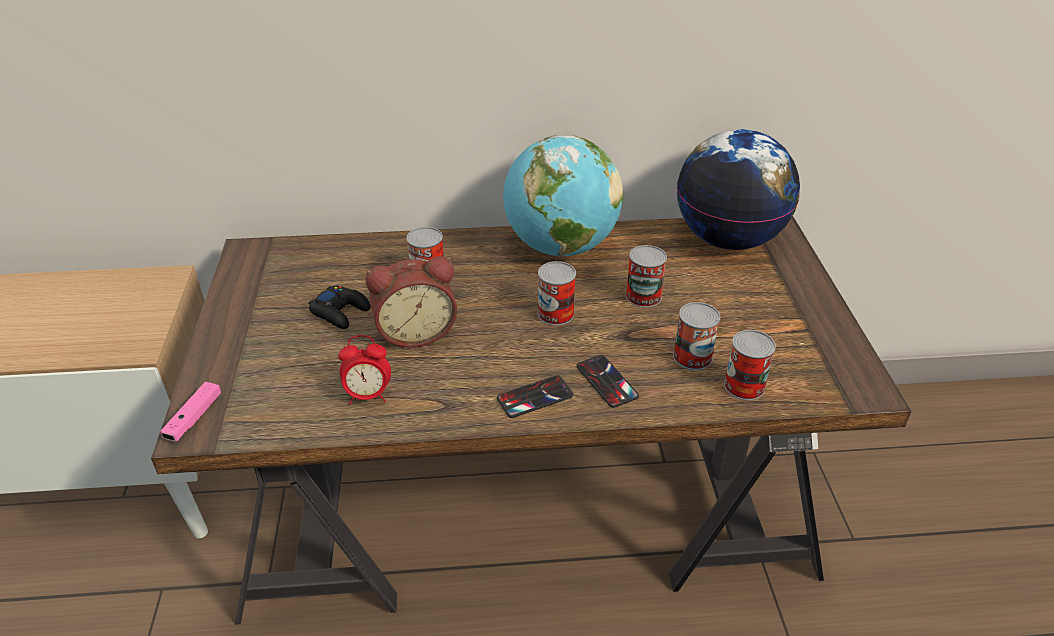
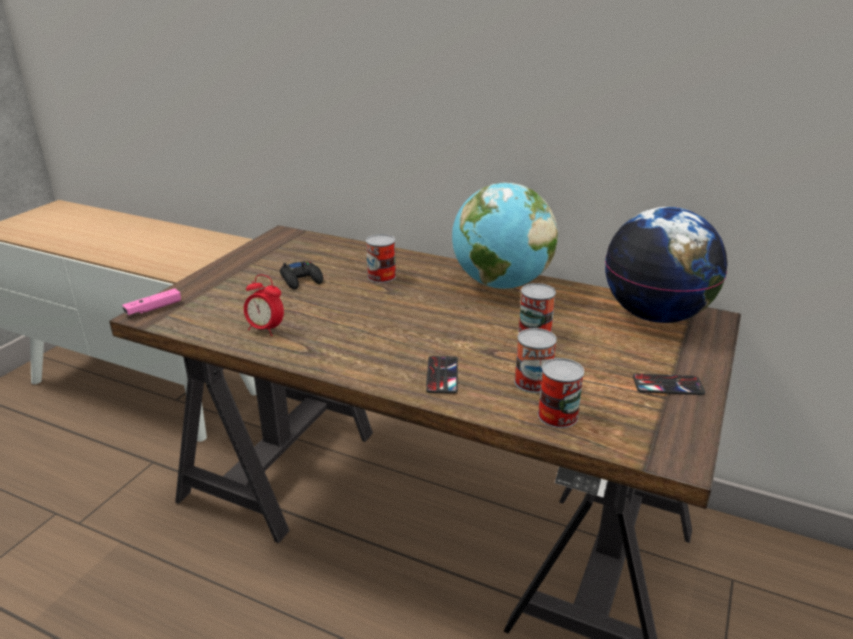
camera: 30 degrees right, 10 degrees down
alarm clock [366,256,457,348] -> none
phone [497,375,573,418] -> phone moved to [633,374,705,395]
can [538,261,576,325] -> none

